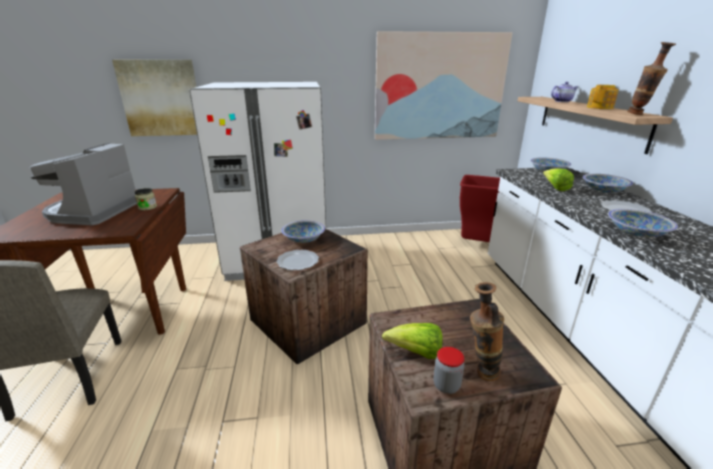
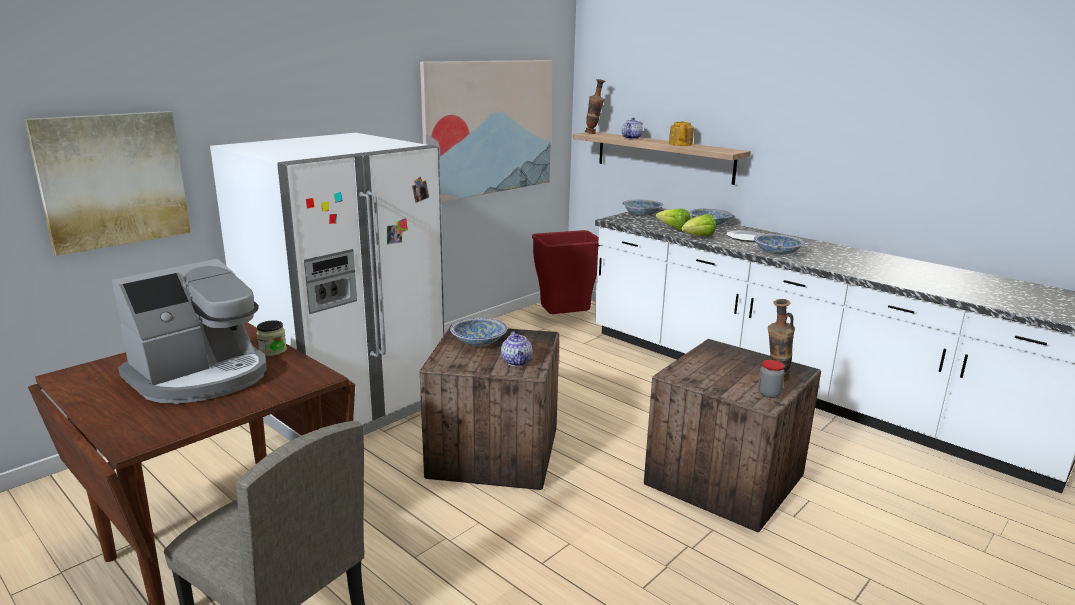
camera: 40 degrees left, 5 degrees down
coffee machine [30,143,137,225] -> coffee machine turned 105 degrees counterclockwise [112,259,267,404]
plate [276,250,319,270] -> teapot [501,331,533,366]
lettuce [382,323,443,359] -> lettuce moved to [681,214,716,237]
vase [627,42,676,115] -> vase moved to [585,79,606,134]

